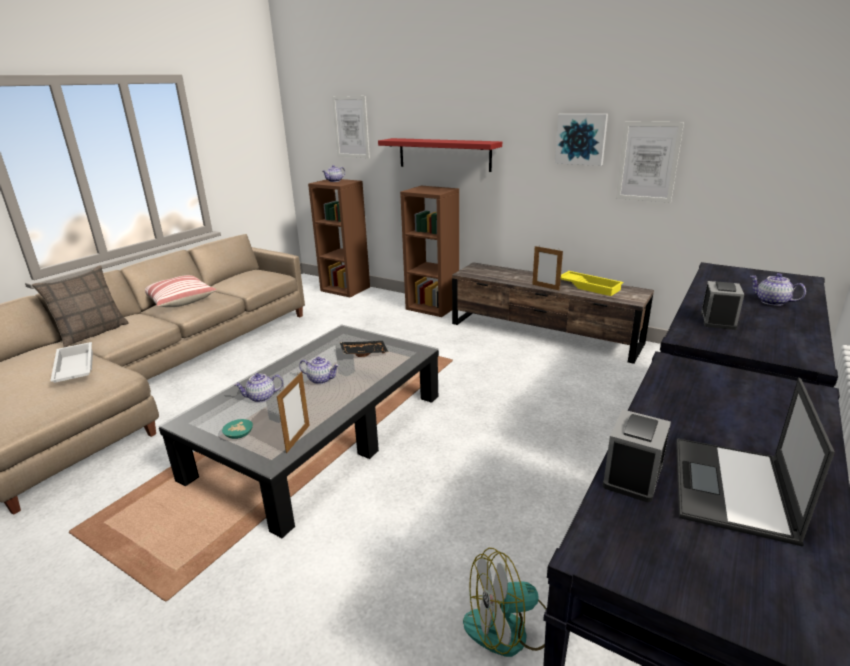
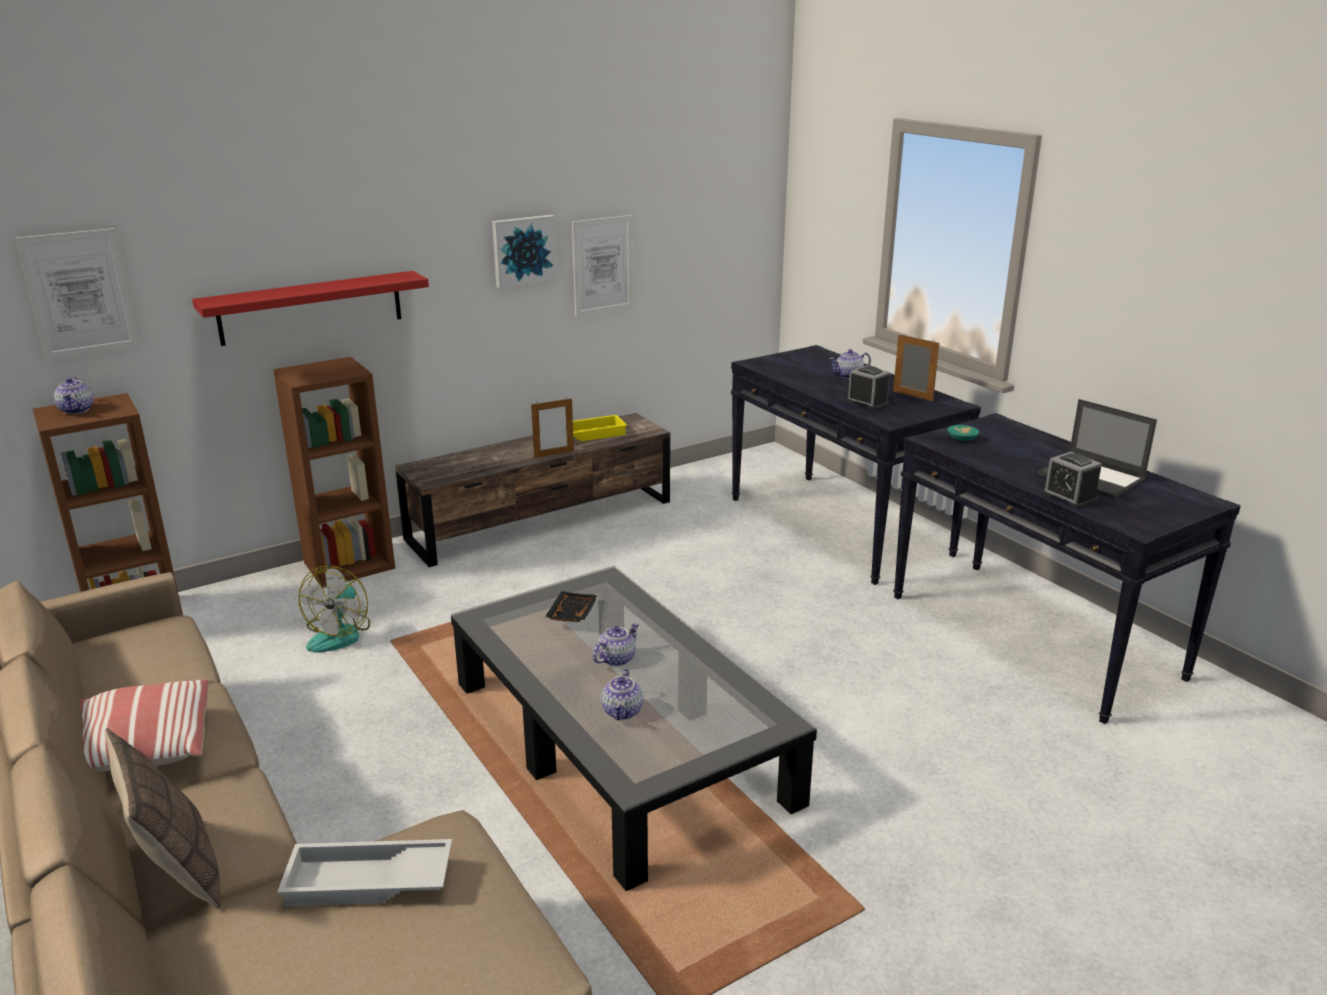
camera: 65 degrees left, 0 degrees up
turquoise bowl [222,419,253,439] -> turquoise bowl moved to [948,425,979,441]
picture frame [277,371,310,453] -> picture frame moved to [893,334,939,401]
fan [463,548,547,657] -> fan moved to [299,565,370,653]

